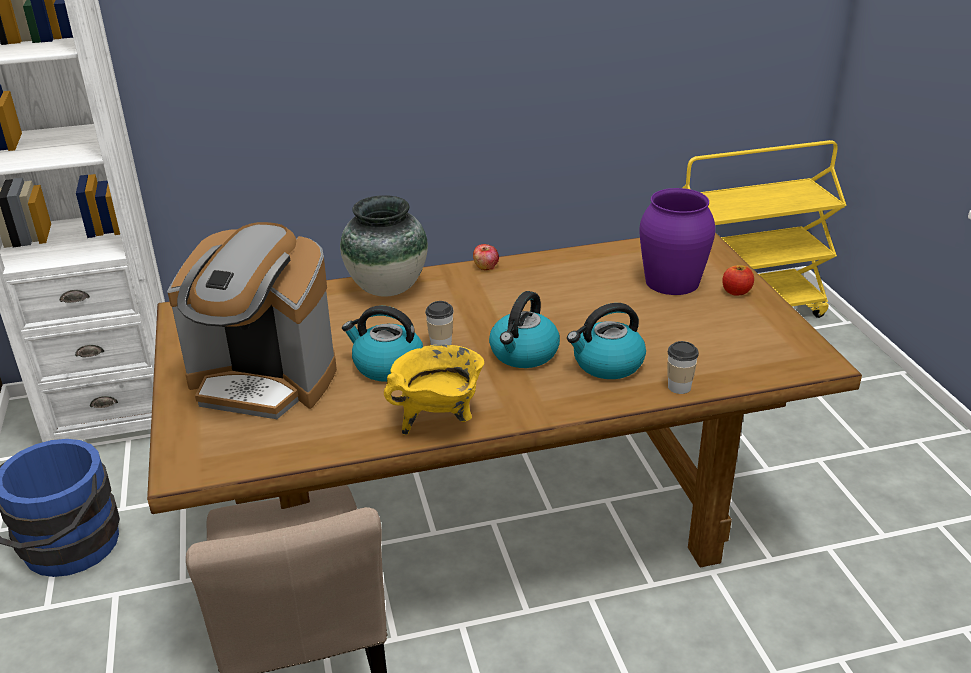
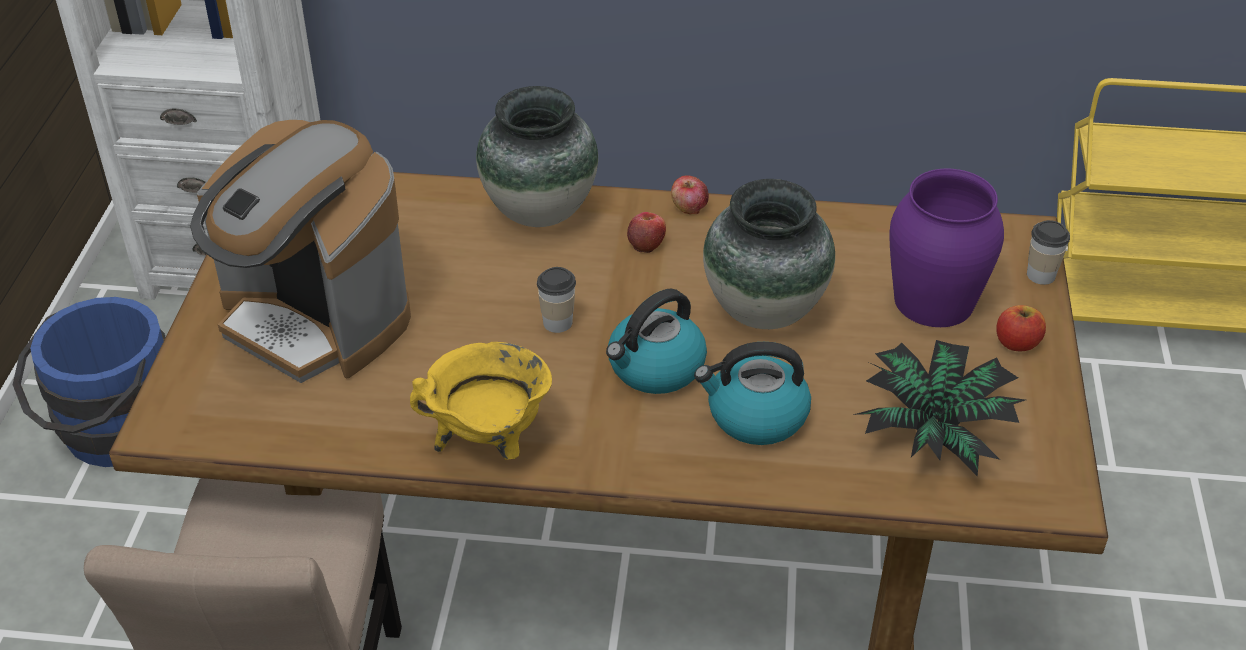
camera: 20 degrees right, 10 degrees up
kettle [342,305,423,382] -> none
cup [668,341,699,394] -> cup moved to [1027,220,1070,285]
none -> apple [627,212,666,253]
none -> vase [703,179,835,329]
none -> potted plant [853,340,1025,477]

